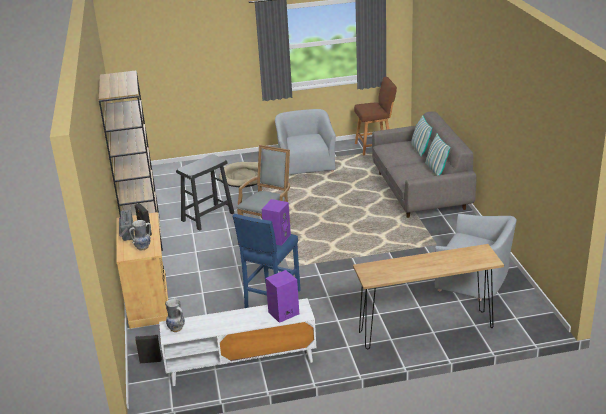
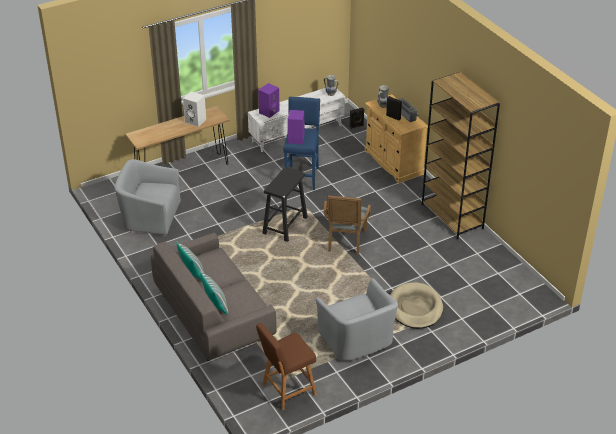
camera: 160 degrees right, 10 degrees up
black stool [176,154,234,231] -> black stool moved to [262,167,308,242]
none -> white speaker [183,91,206,127]

